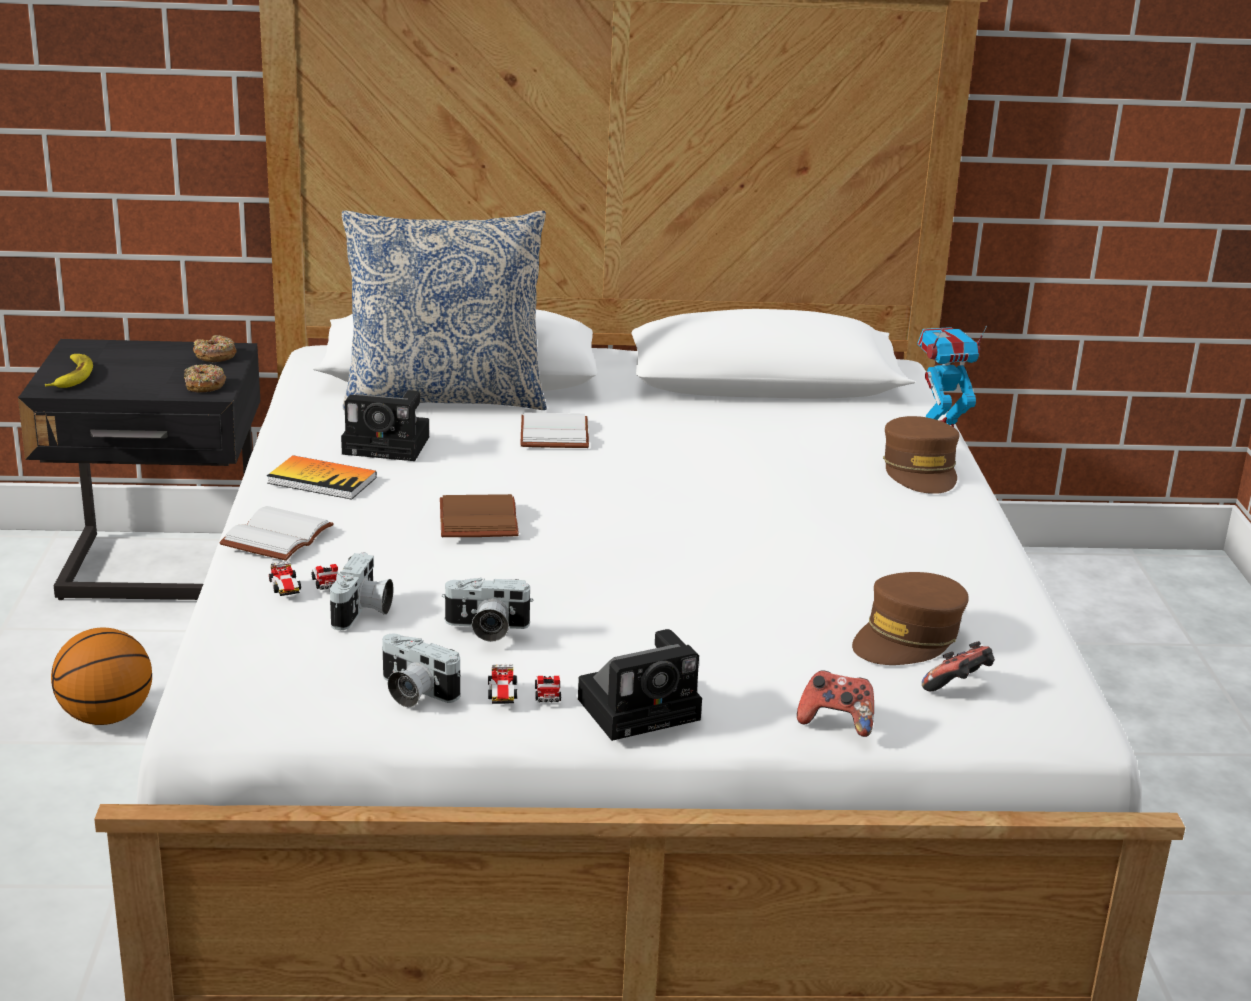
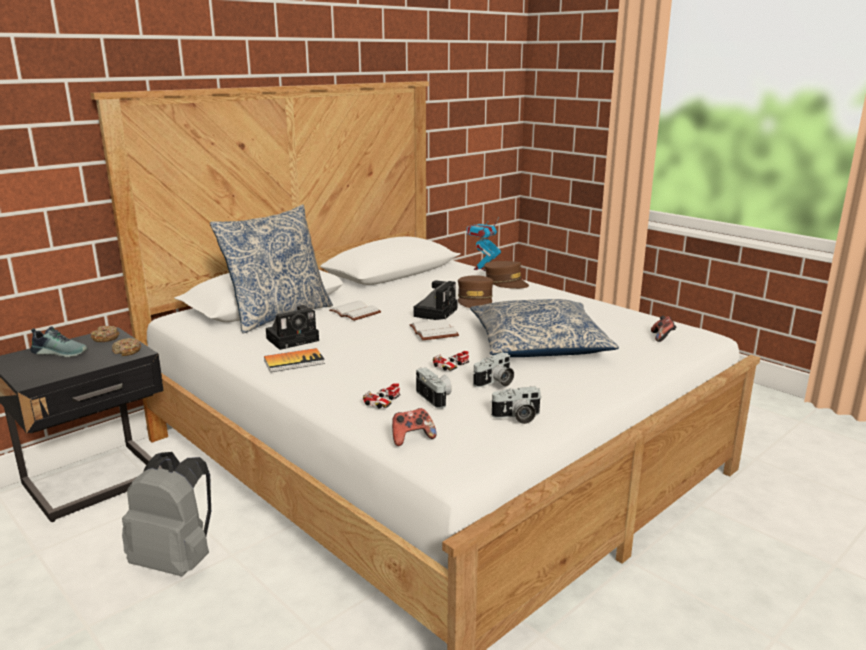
camera: 40 degrees left, 5 degrees down
banana [45,354,93,388] -> none
basketball [51,628,152,725] -> grey backpack [122,452,211,576]
white book [219,506,334,561] -> white book moved to [409,319,459,340]
brown book [440,494,519,537] -> none
toy car [488,664,561,704] -> toy car moved to [433,351,469,371]
camera [578,629,702,741] -> camera moved to [413,280,457,320]
game controller [797,670,874,737] -> game controller moved to [392,408,437,446]
brown cap [852,572,969,665] -> brown cap moved to [458,275,494,308]
none -> shoe [30,326,88,357]
none -> pillow [470,299,619,357]

